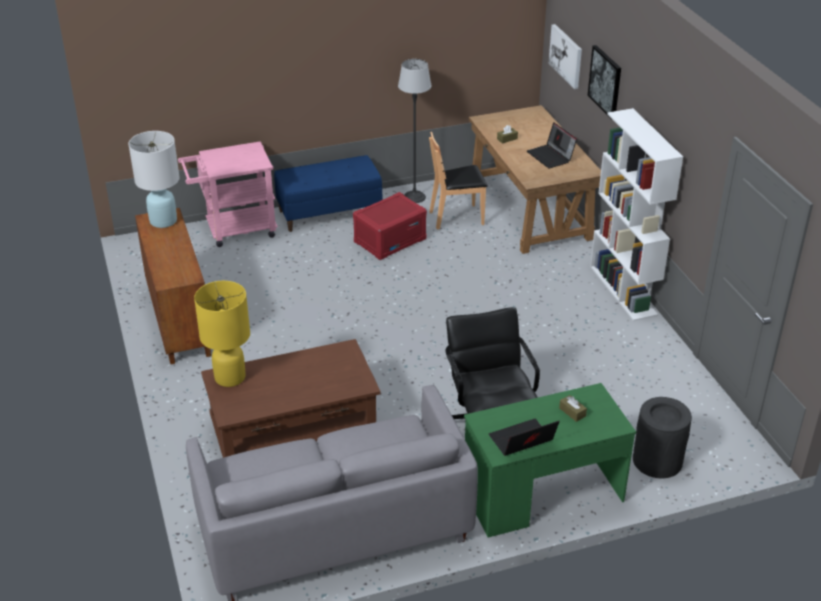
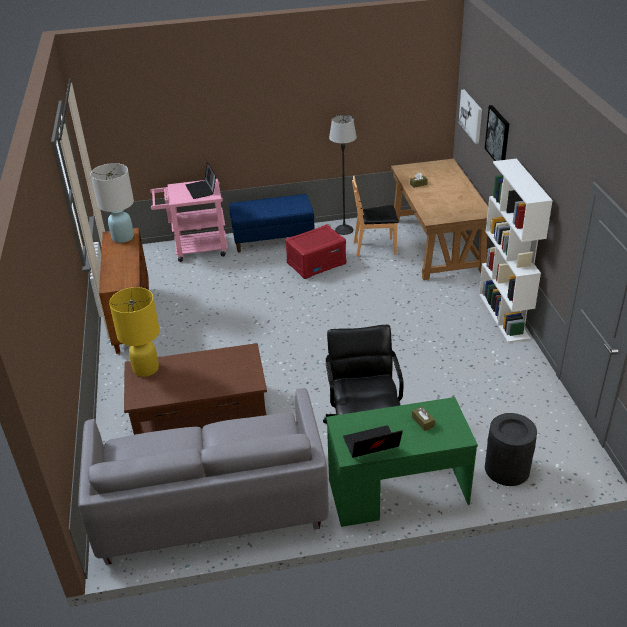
camera: 10 degrees right, 0 degrees up
laptop [527,122,577,169] -> laptop moved to [185,162,216,199]

